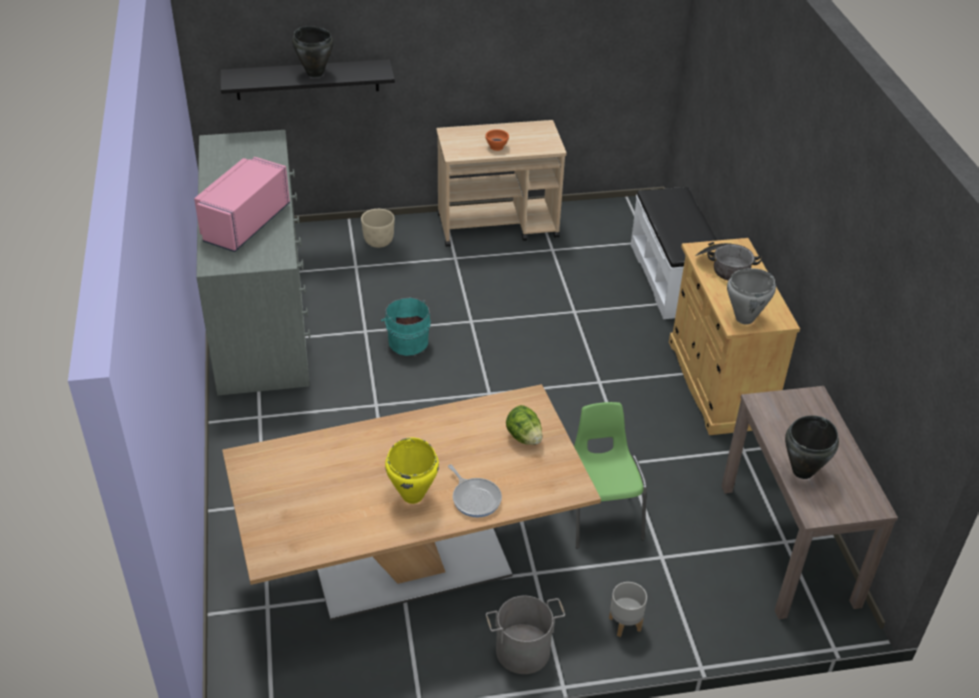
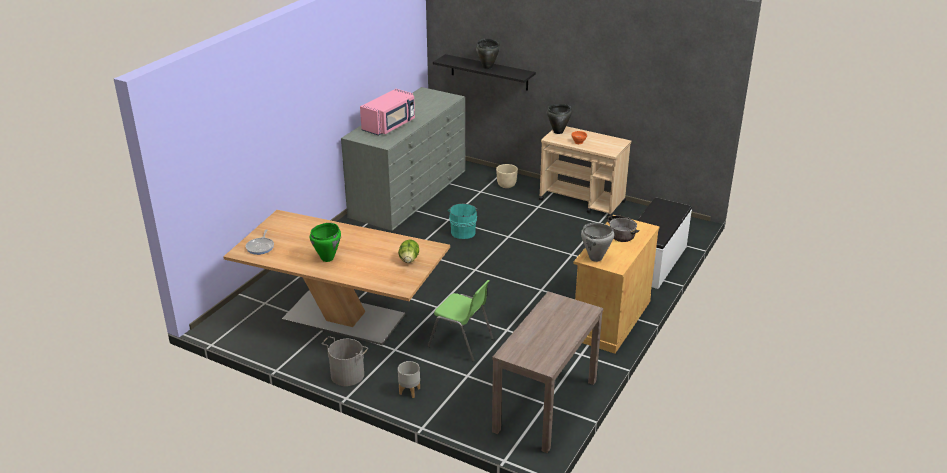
camera: 40 degrees right, 10 degrees down
pink microwave [194,157,290,252] -> pink microwave turned 150 degrees clockwise [360,89,415,136]
yellow cooking pot [385,437,439,504] -> green cooking pot [310,223,341,262]
frying pan [448,464,502,518] -> frying pan moved to [246,229,274,255]
green chair [574,402,647,549] -> green chair turned 90 degrees clockwise [428,280,494,362]
black cooking pot [785,415,839,479] -> black cooking pot moved to [547,104,572,134]

